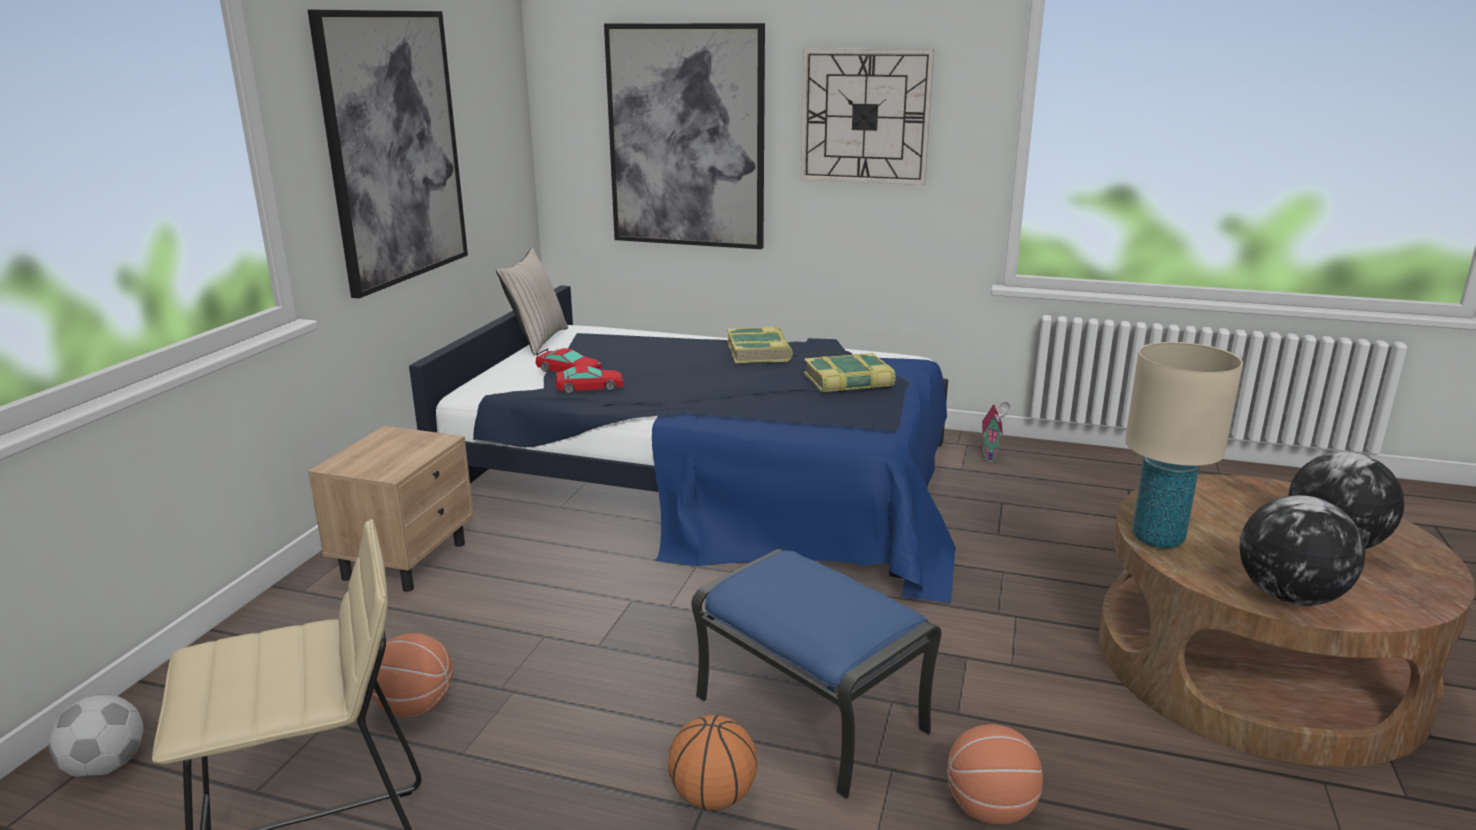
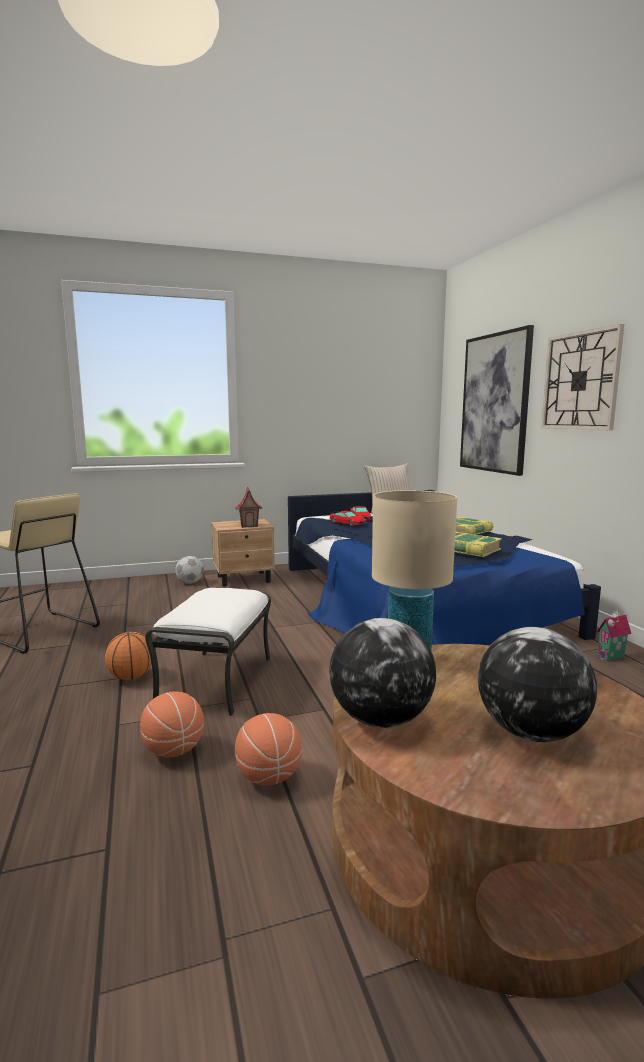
camera: 55 degrees right, 10 degrees down
football [48,694,144,778] -> football moved to [175,556,204,584]
picture [308,10,468,298] -> none
basketball [371,633,453,718] -> basketball moved to [235,713,301,786]
blue ottoman [691,549,941,799] -> white ottoman [145,588,271,716]
none -> toy house [235,486,262,528]

